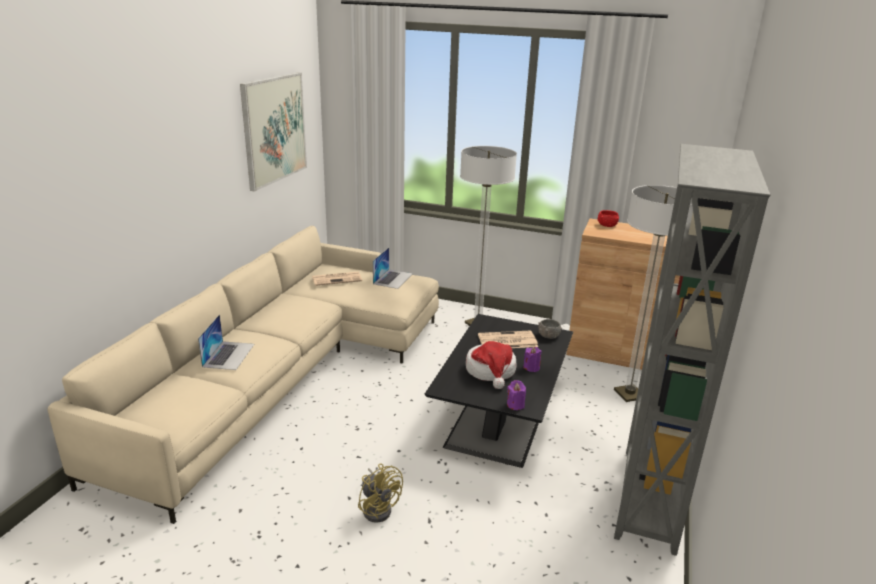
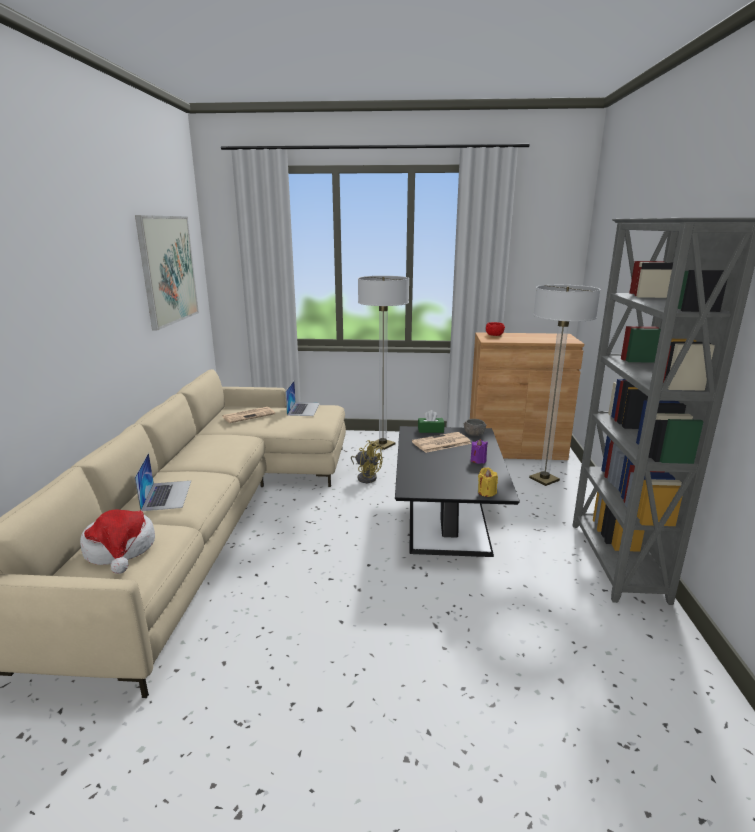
camera: 15 degrees left, 5 degrees down
yellow fan [358,464,403,523] -> yellow fan moved to [351,440,383,483]
hat [466,341,516,389] -> hat moved to [80,509,155,574]
purple candle [507,380,526,410] -> yellow candle [478,467,498,497]
none -> green tissue box [418,410,444,433]

